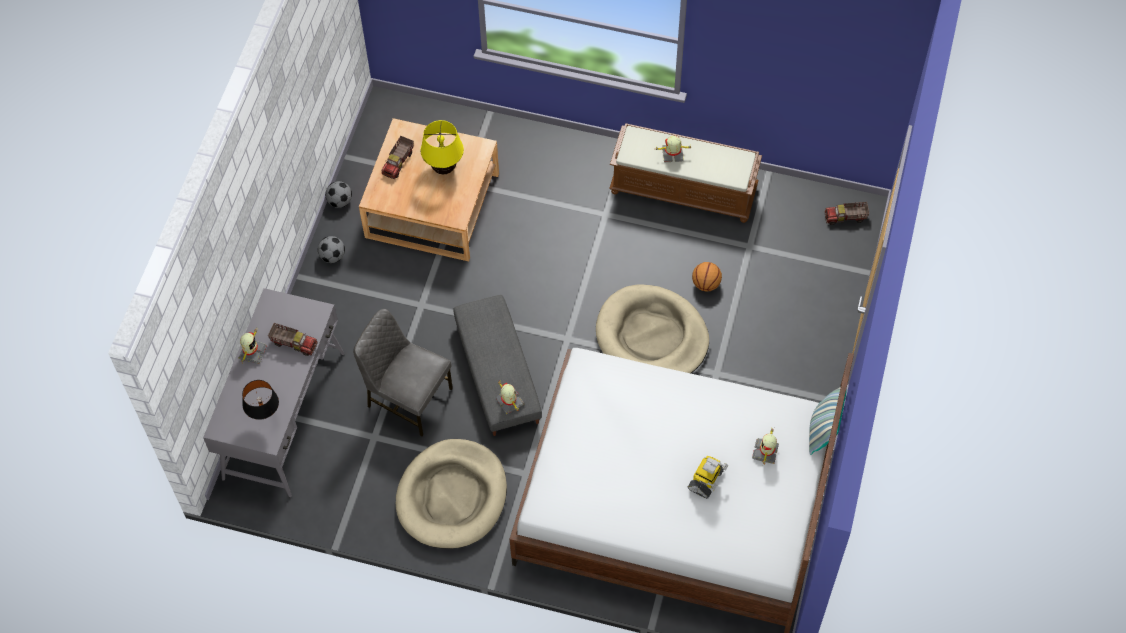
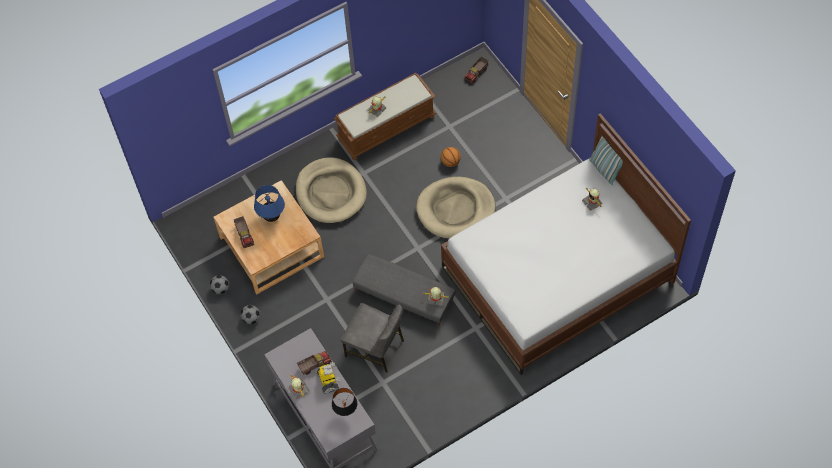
camera: 45 degrees left, 0 degrees up
grey chair [353,309,453,436] -> grey chair turned 135 degrees counterclockwise [341,303,404,373]
beige dog bed [396,439,507,549] -> beige dog bed moved to [296,157,367,223]
yellow table lamp [421,120,464,175] -> blue table lamp [254,185,285,222]
toy robot [688,455,728,499] -> toy robot moved to [317,362,340,394]

